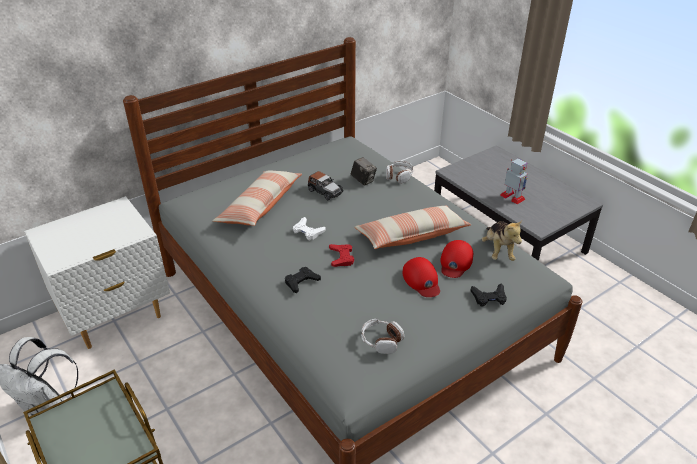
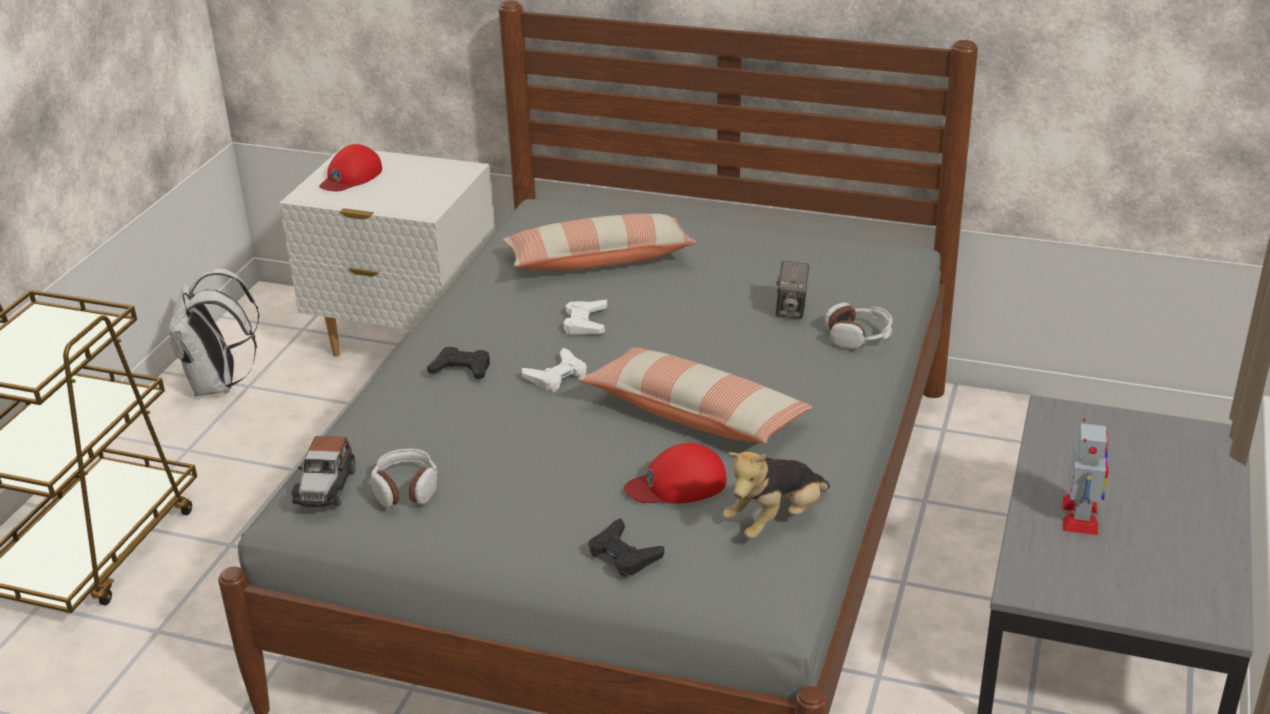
camera: 55 degrees right, 5 degrees down
toy car [308,171,344,200] -> toy car moved to [291,436,356,507]
red game controller [329,244,354,267] -> white game controller [522,348,587,392]
red cap [403,257,440,297] -> red cap moved to [319,144,382,191]

